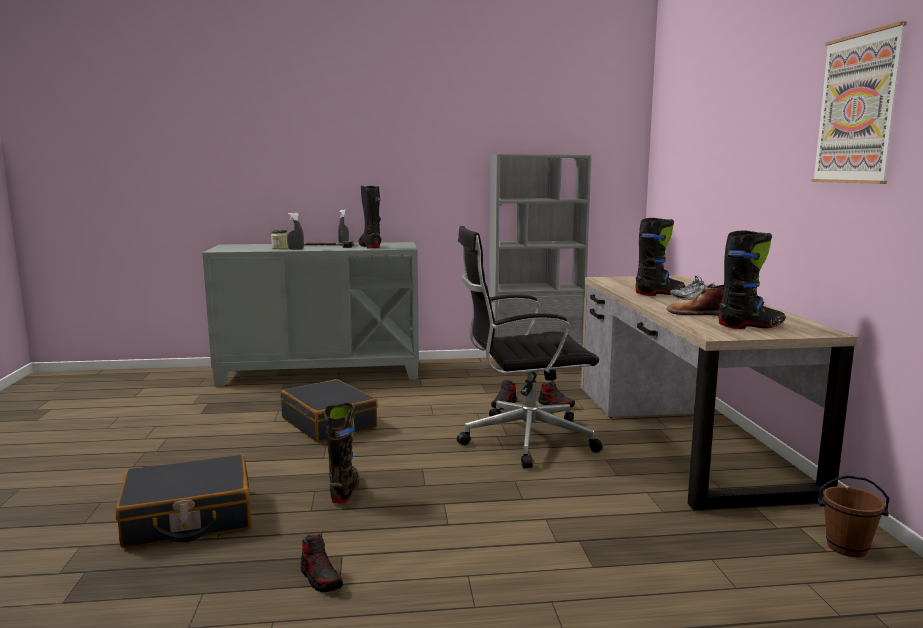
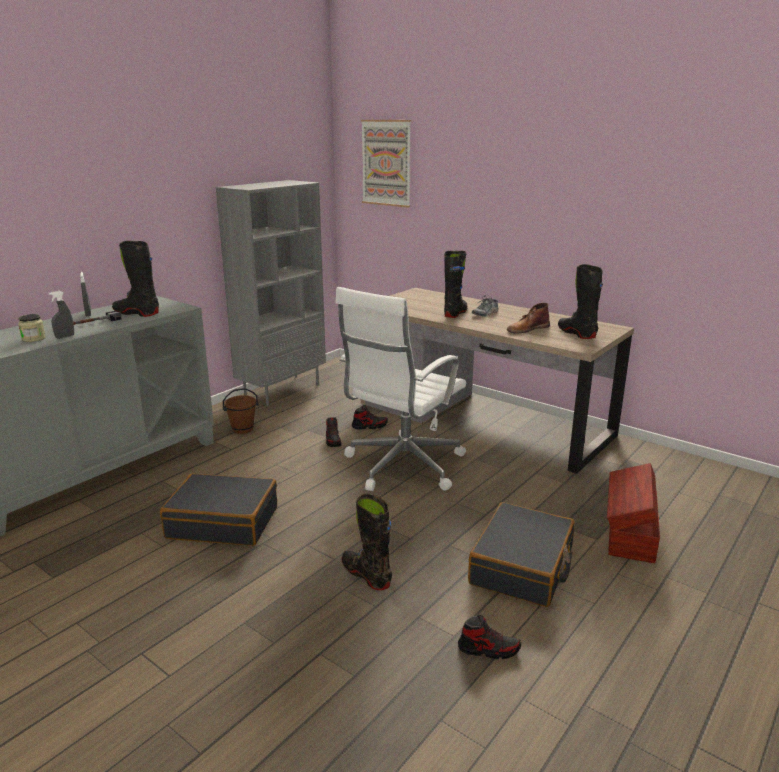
camera: 45 degrees left, 10 degrees up
black suitcase [116,455,251,548] -> black suitcase moved to [468,502,575,607]
black office chair [457,226,602,469] -> white office chair [335,287,466,491]
black boot [718,230,786,329] -> black boot turned 60 degrees counterclockwise [558,264,603,339]
picture [811,21,907,184] -> picture moved to [361,120,411,207]
brown bucket [818,475,890,557] -> brown bucket moved to [222,388,259,434]
none -> brown storage box [607,463,660,563]

